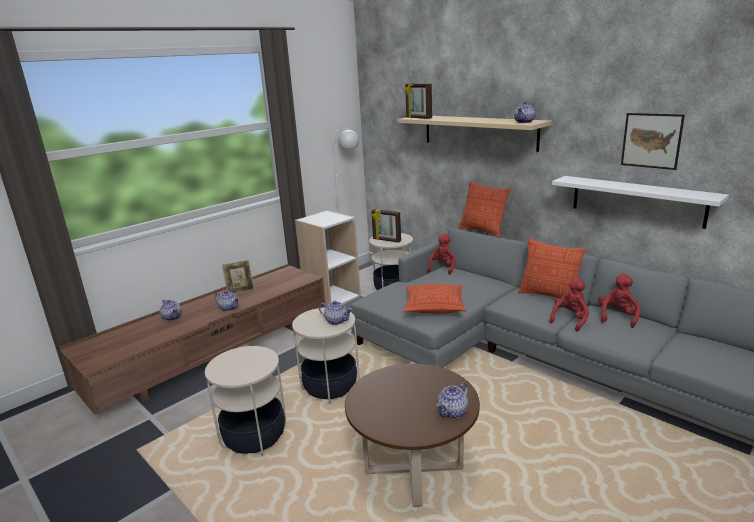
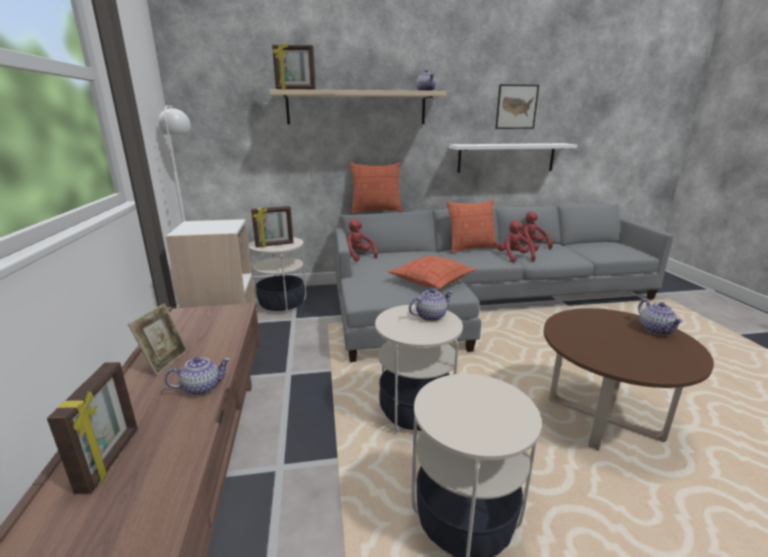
camera: 55 degrees left, 0 degrees up
teapot [160,300,182,321] -> picture frame [47,362,138,494]

